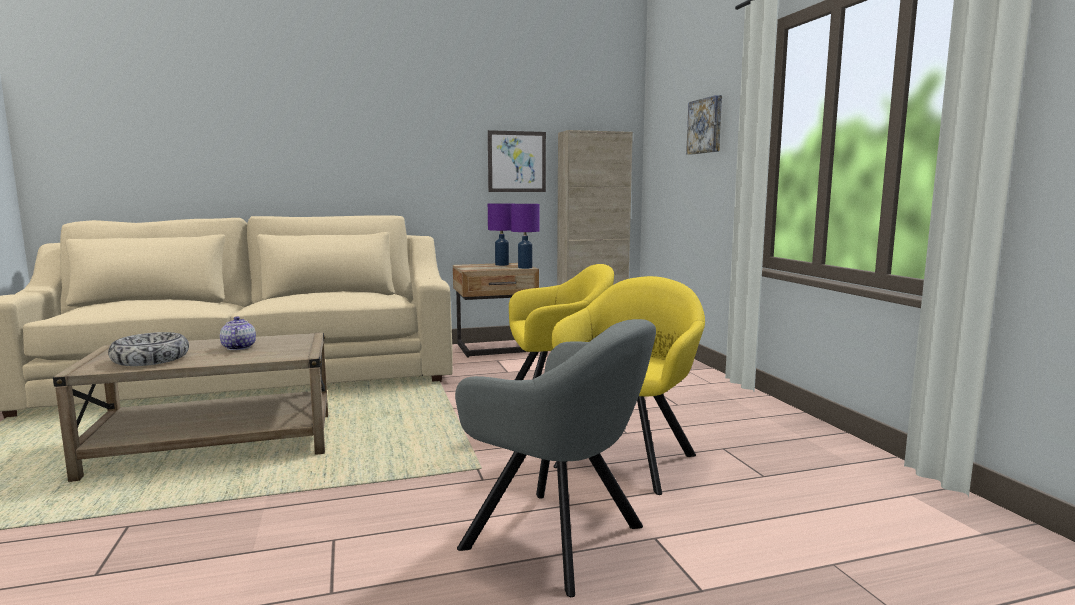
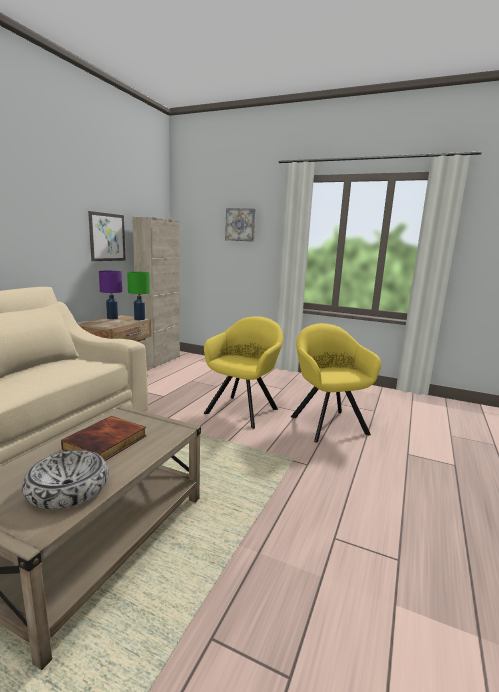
camera: 50 degrees left, 5 degrees up
teapot [220,316,256,350] -> book [61,416,147,461]
grey armchair [455,319,656,597] -> none
purple table lamp [511,204,539,269] -> green table lamp [127,272,150,320]

